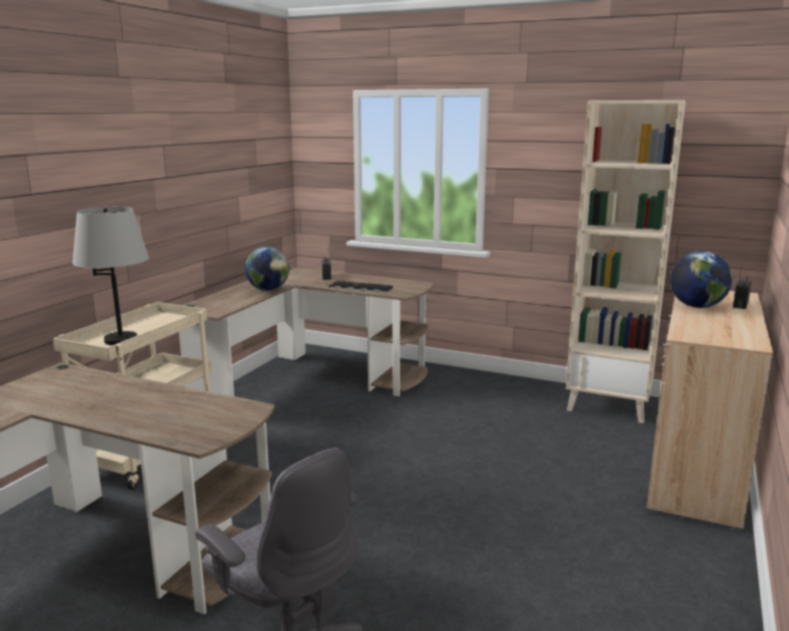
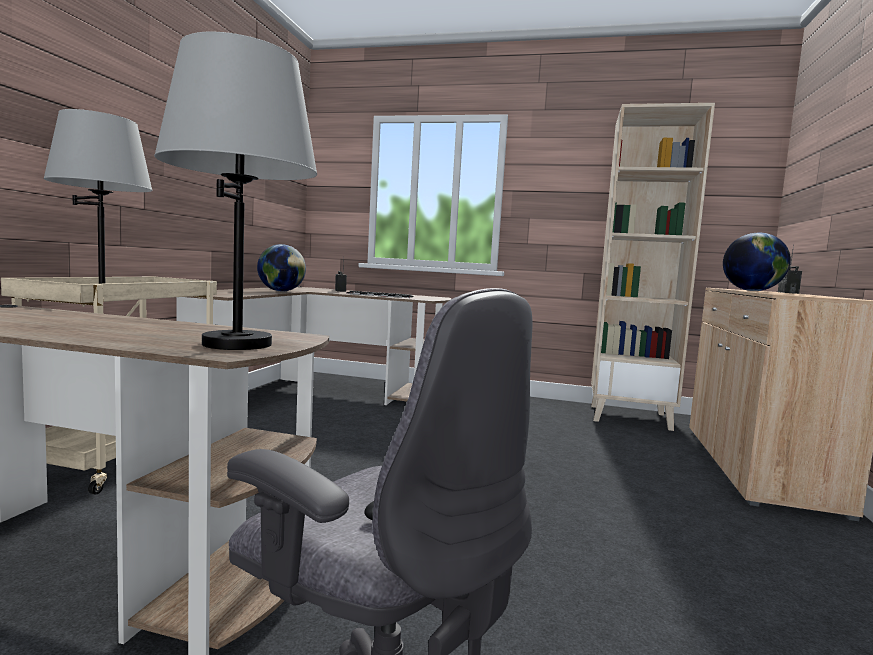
camera: 10 degrees left, 10 degrees down
none -> grey table lamp [154,32,317,350]

